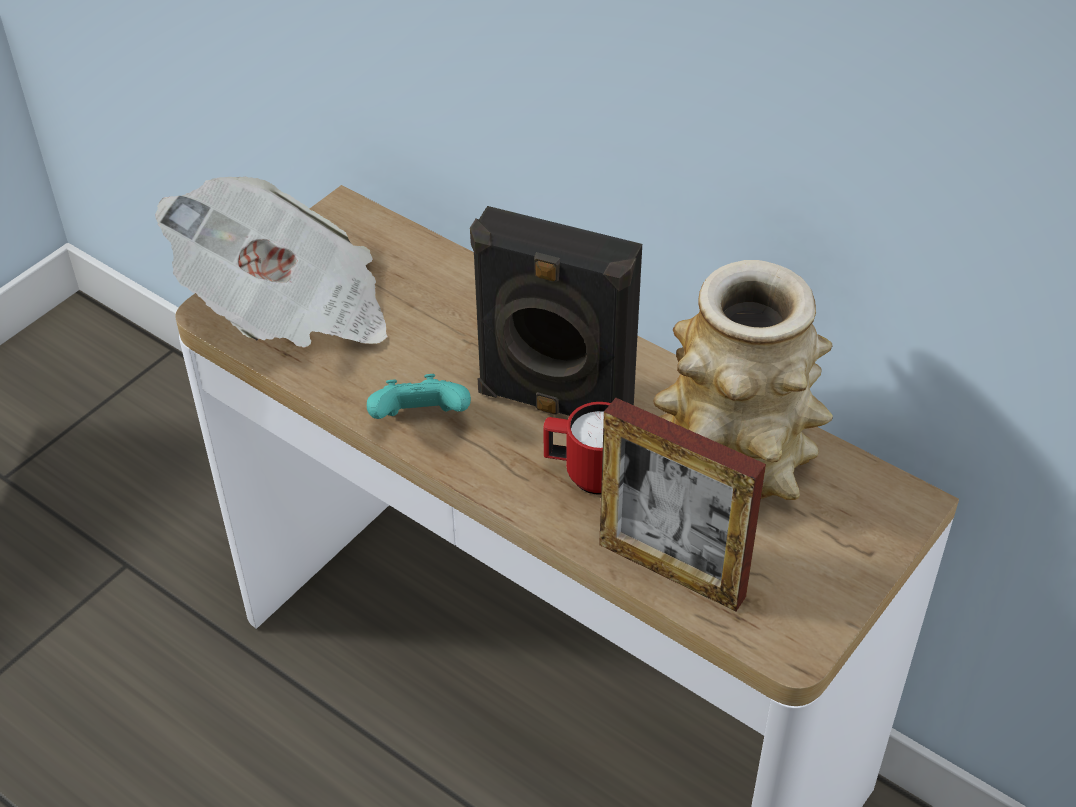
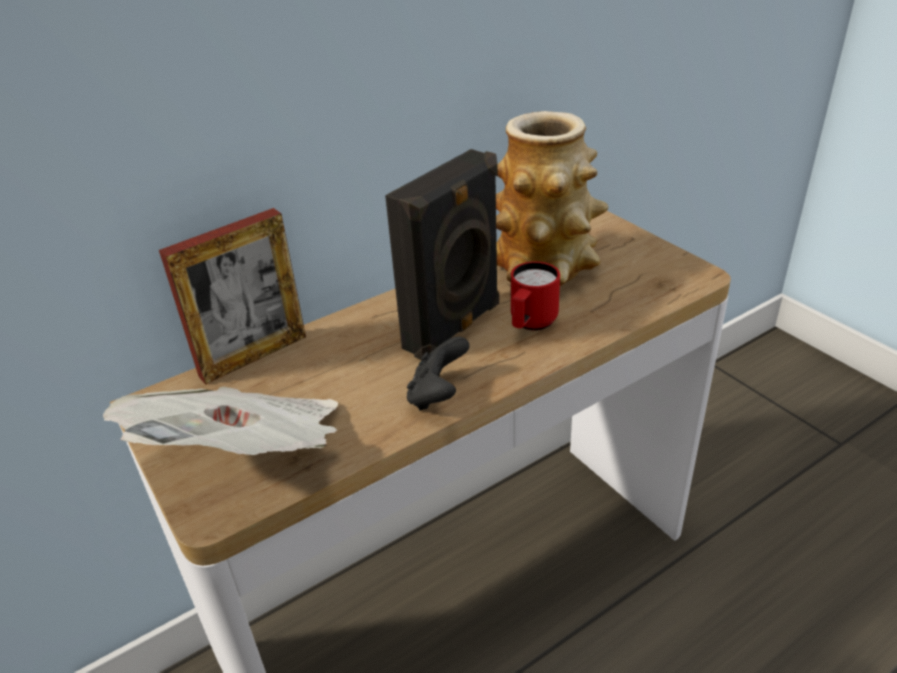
camera: 70 degrees left, 10 degrees down
turquoise game controller [367,374,471,419] -> black game controller [407,336,470,411]
picture frame [599,398,766,611] -> picture frame moved to [159,208,306,385]

